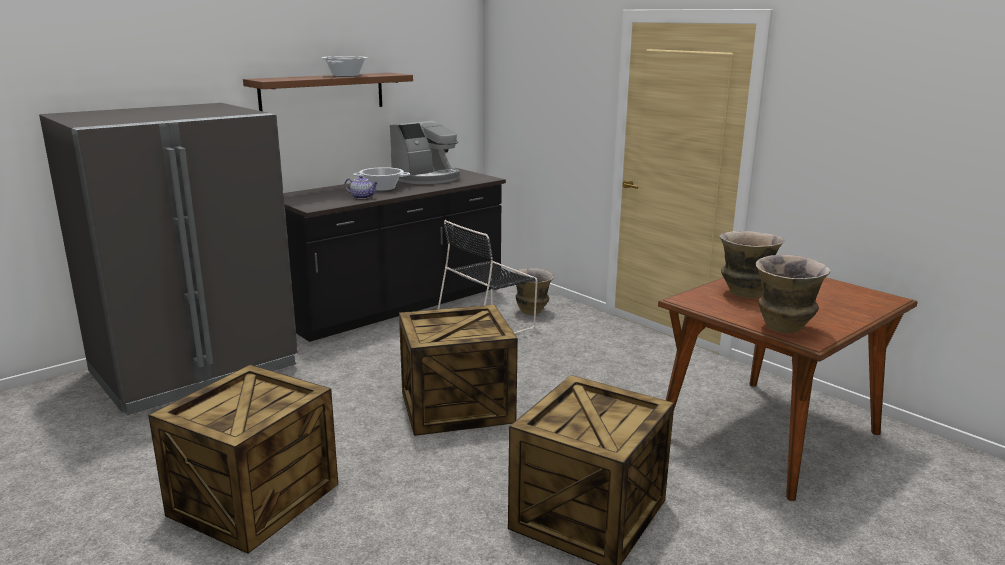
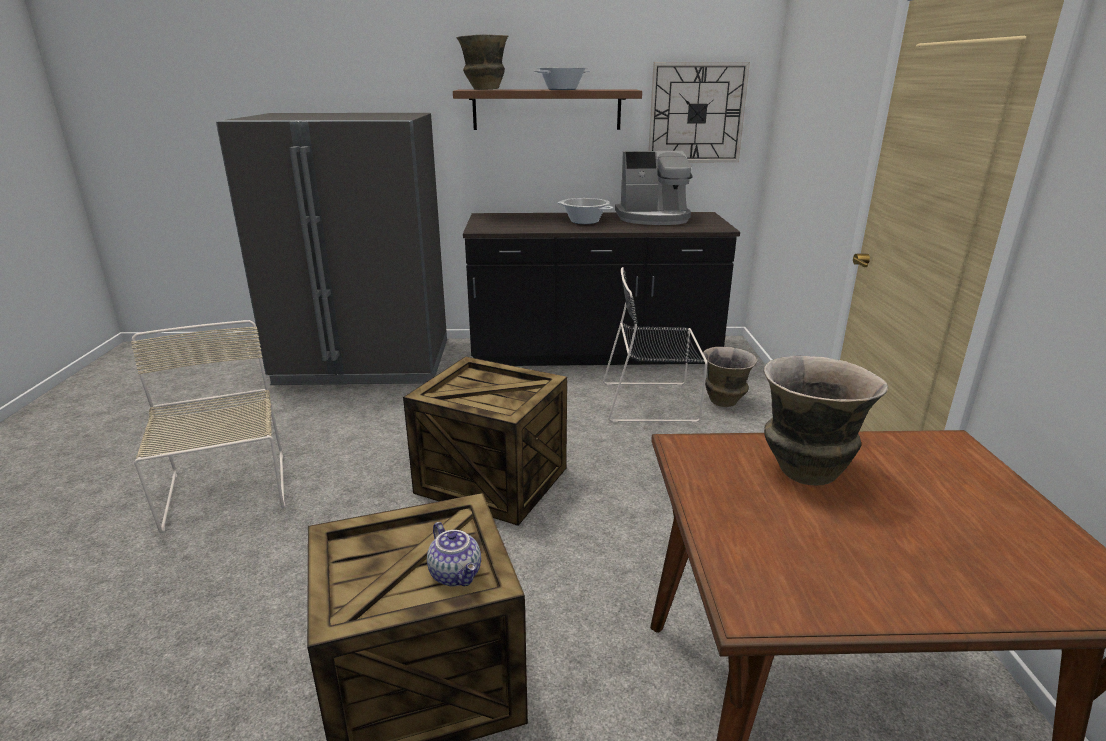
camera: 40 degrees right, 5 degrees up
crate [148,365,338,554] -> beige chair [131,320,286,533]
teapot [344,175,379,199] -> teapot moved to [427,522,481,587]
vase [756,255,830,333] -> vase moved to [456,34,509,90]
none -> wall clock [648,62,750,162]

